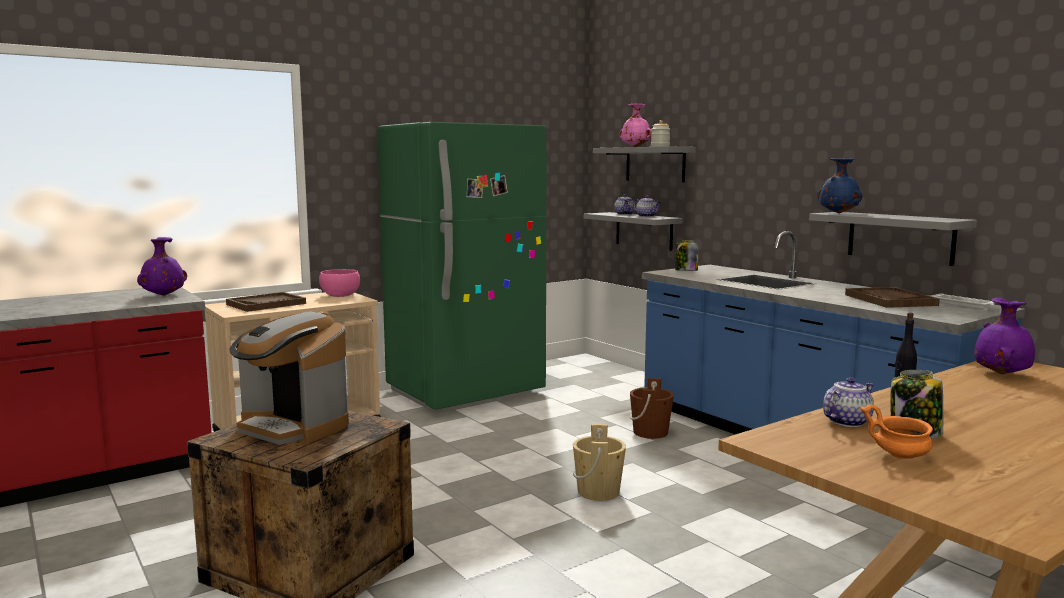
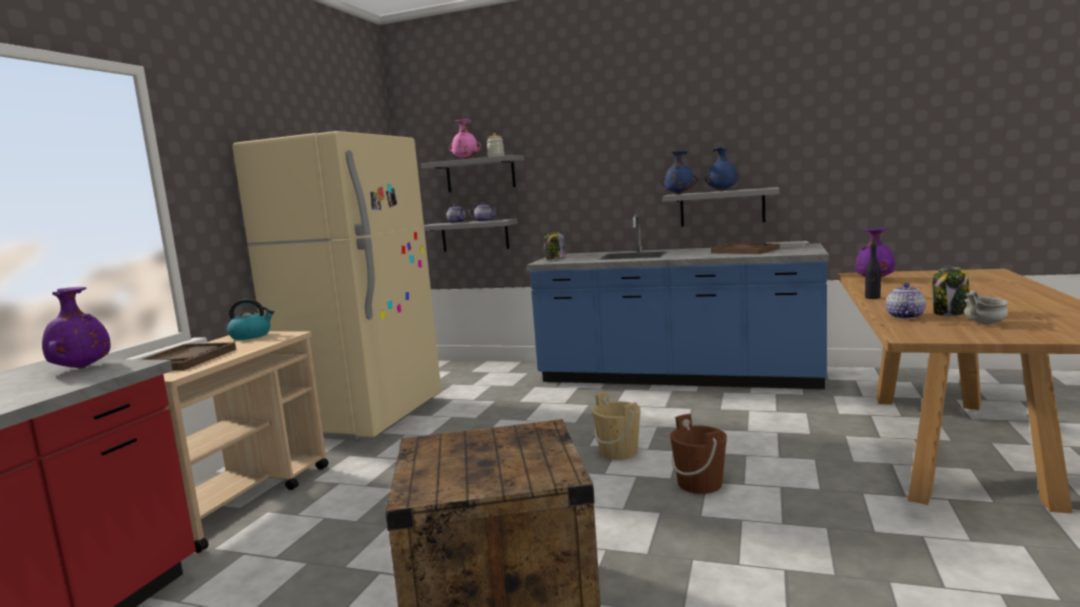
camera: 35 degrees left, 0 degrees up
coffee machine [229,312,349,445] -> none
pink bowl [319,269,360,297] -> kettle [227,299,274,340]
green fridge [377,122,546,410] -> beige fridge [232,131,441,440]
brown bucket [630,378,674,439] -> brown bucket moved to [670,414,727,494]
orange bowl [860,405,933,459] -> grey bowl [964,290,1009,325]
none -> blue vase [705,147,739,191]

